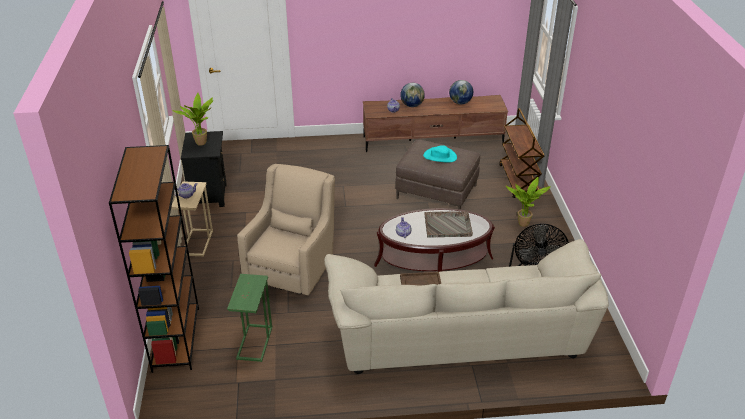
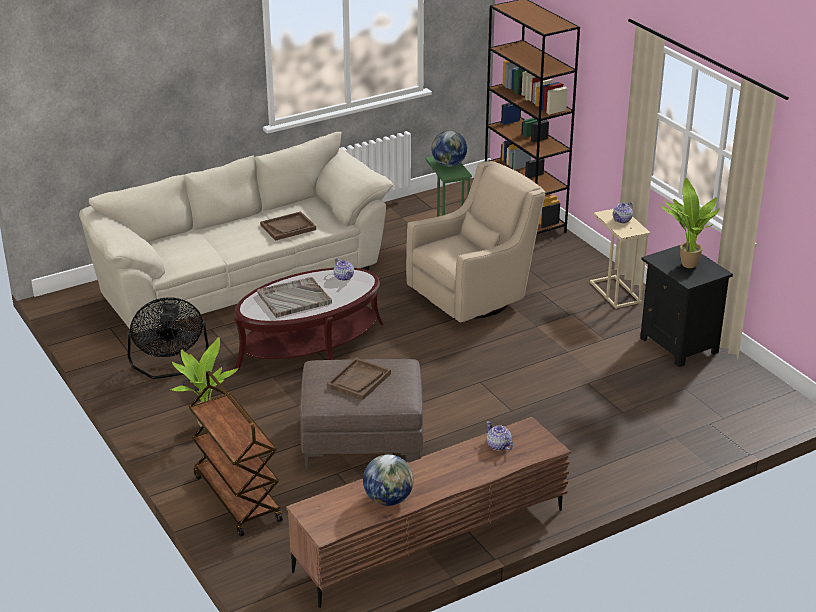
camera: 155 degrees right, 5 degrees down
beige armchair [237,164,335,295] -> beige armchair turned 120 degrees counterclockwise [406,161,545,322]
globe [400,83,425,107] -> globe moved to [431,130,467,167]
turquoise hat [423,145,457,163] -> brown tray [327,358,391,400]

